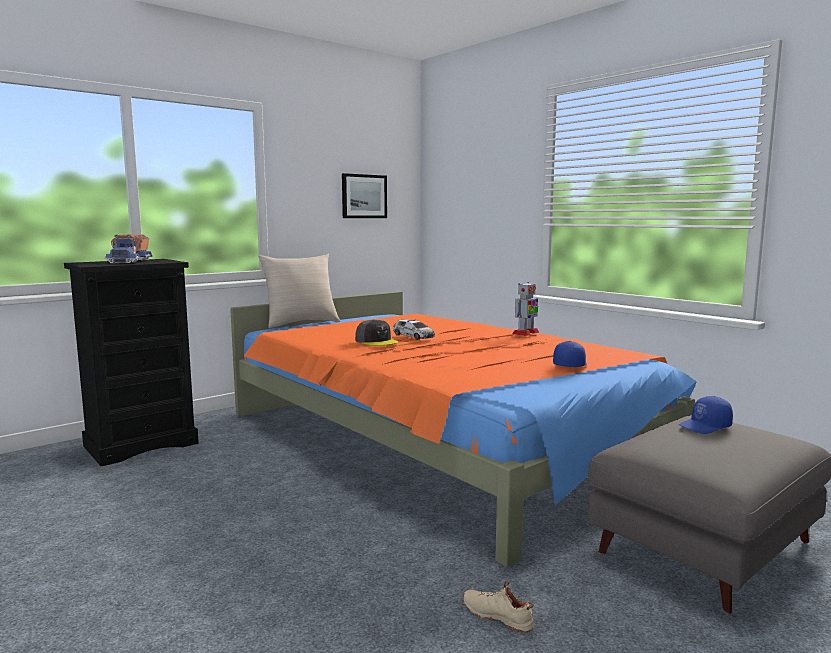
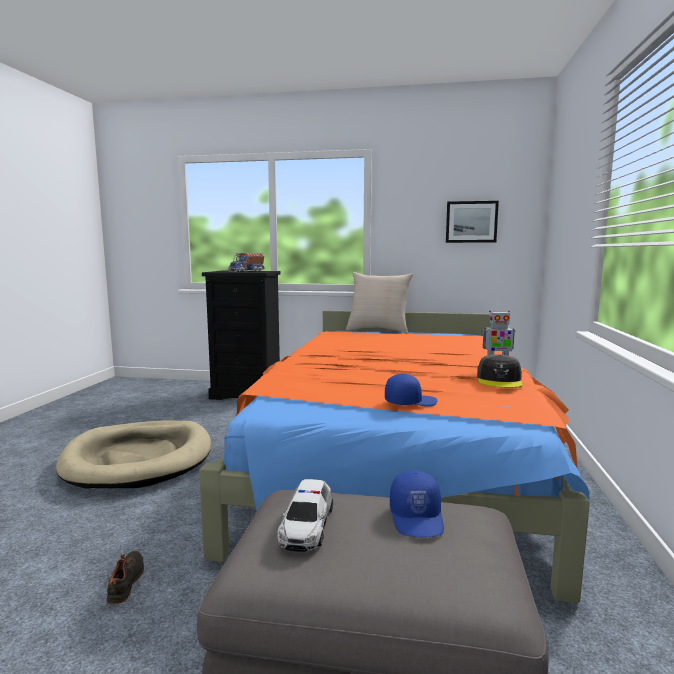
camera: 50 degrees right, 0 degrees up
grey cap [355,320,398,346] -> grey cap moved to [477,354,523,388]
toy car [393,319,435,340] -> toy car moved to [277,479,333,552]
beige shoe [463,581,534,633] -> black shoe [107,551,144,604]
blue cap [679,396,733,434] -> blue cap turned 120 degrees counterclockwise [390,470,444,537]
none -> beige dog bed [56,421,211,489]

